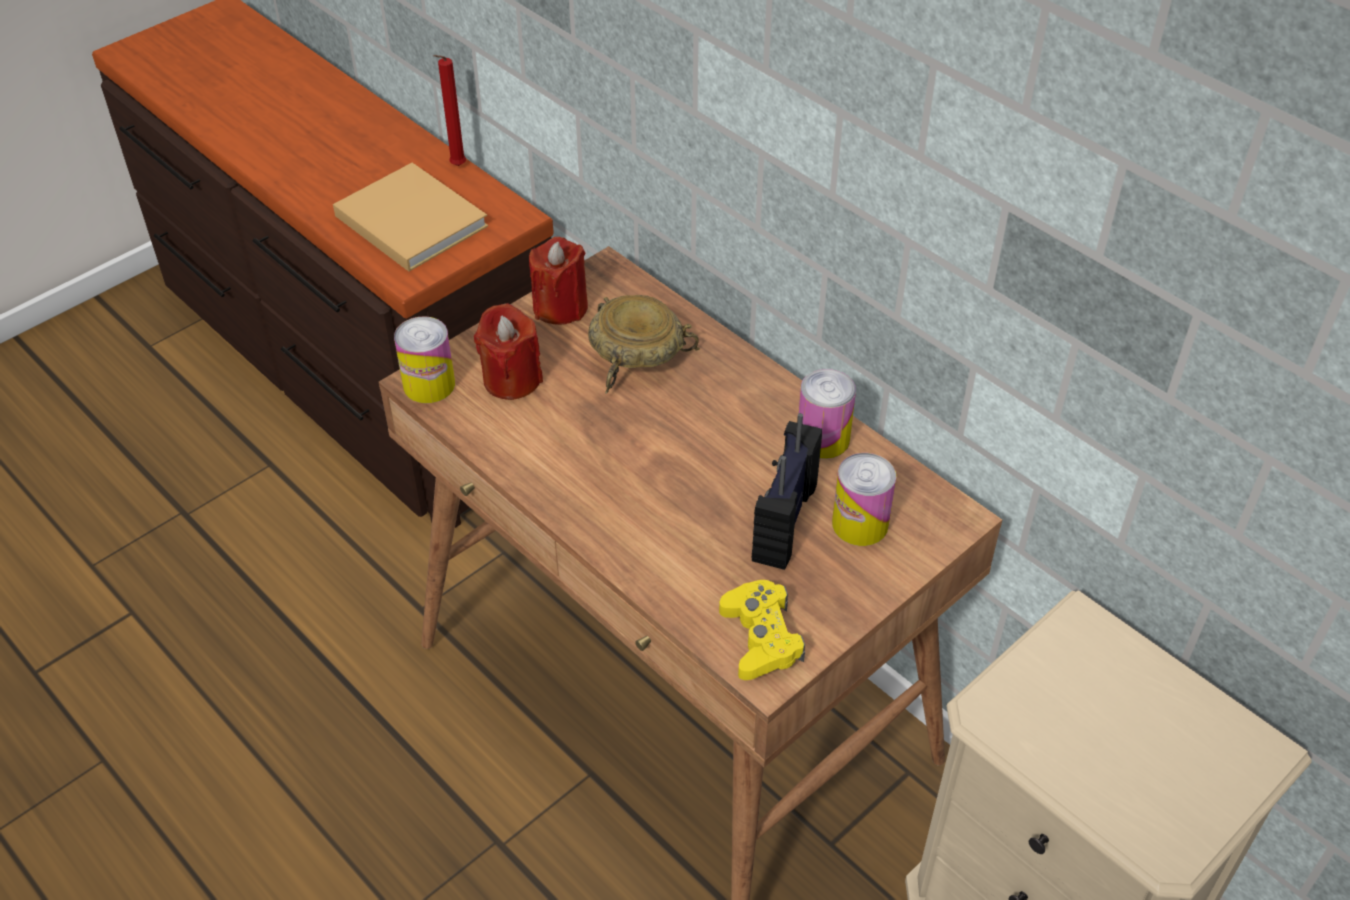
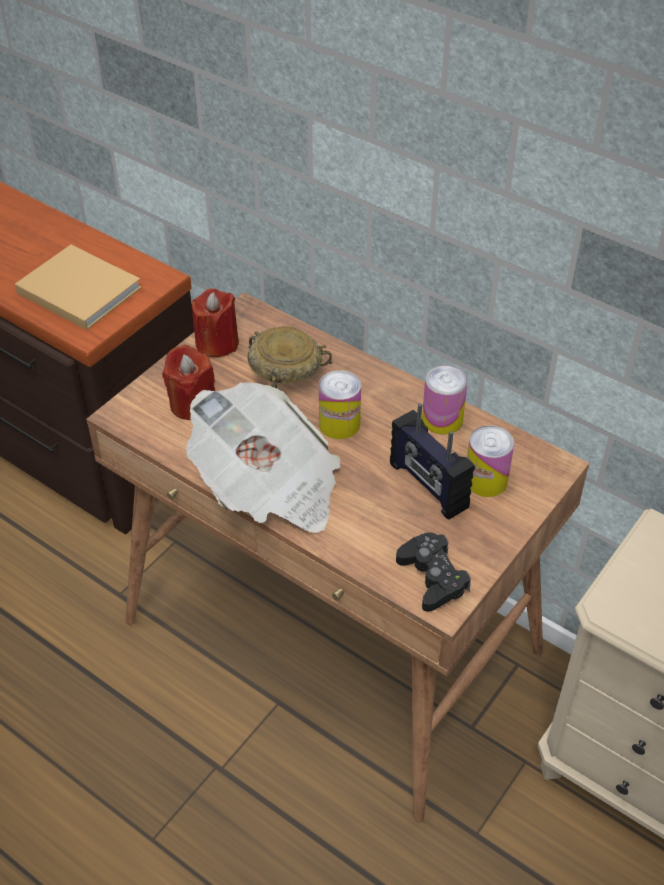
camera: 10 degrees left, 0 degrees up
can [394,316,455,403] -> can moved to [319,370,361,439]
red candle [434,55,466,166] -> none
yellow game controller [719,580,805,680] -> black game controller [396,532,471,612]
radio [752,413,822,570] -> radio turned 45 degrees counterclockwise [390,403,475,520]
none -> newspaper [186,382,341,533]

